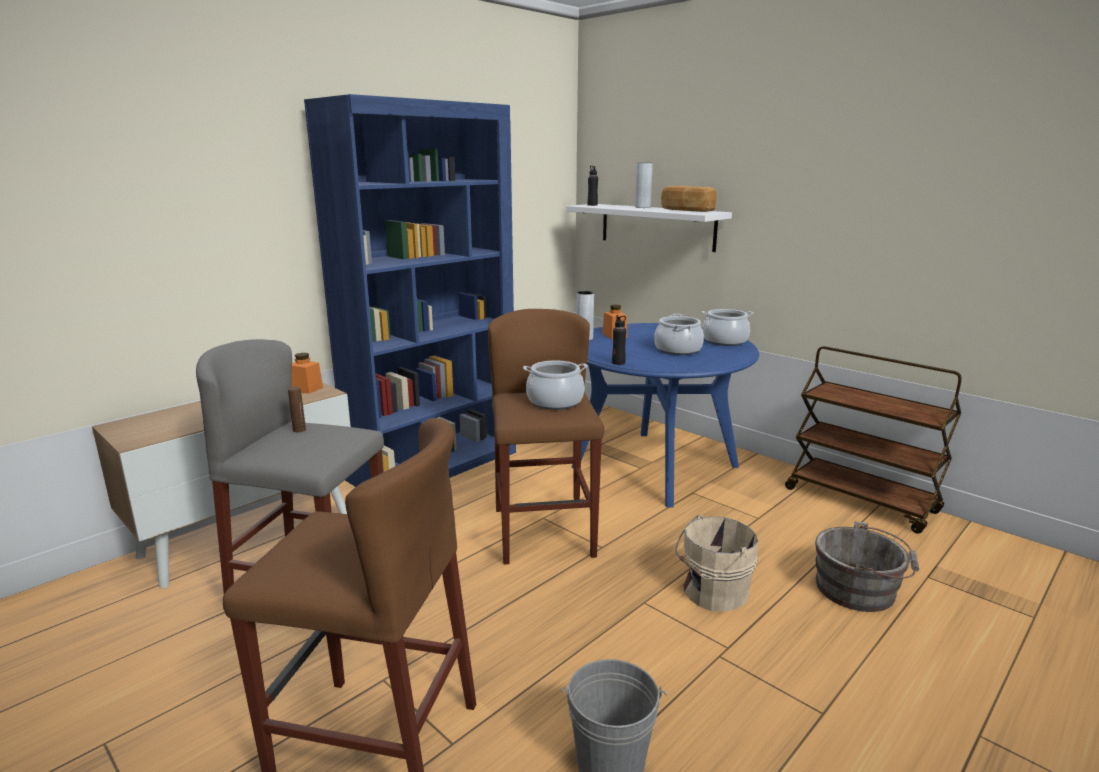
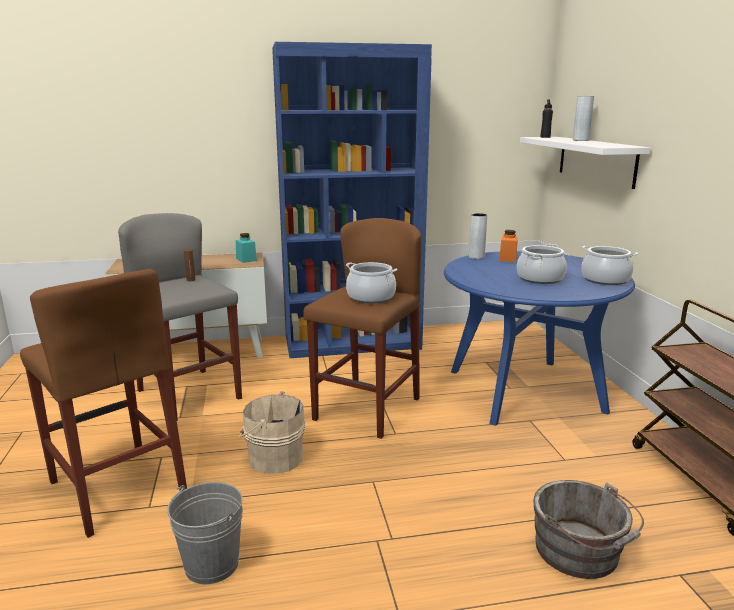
camera: 35 degrees right, 0 degrees up
orange jar [291,353,323,394] -> turquoise jar [236,233,257,263]
black bottle [612,315,626,365] -> none
bread [661,186,717,212] -> none
beige bucket [675,514,758,612] -> beige bucket moved to [239,392,305,474]

